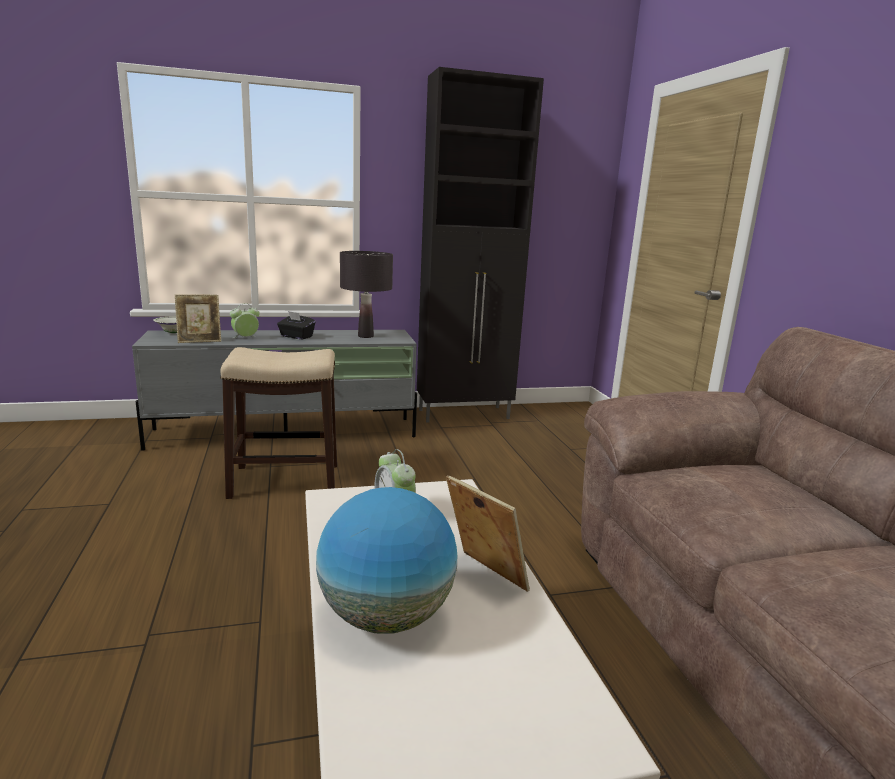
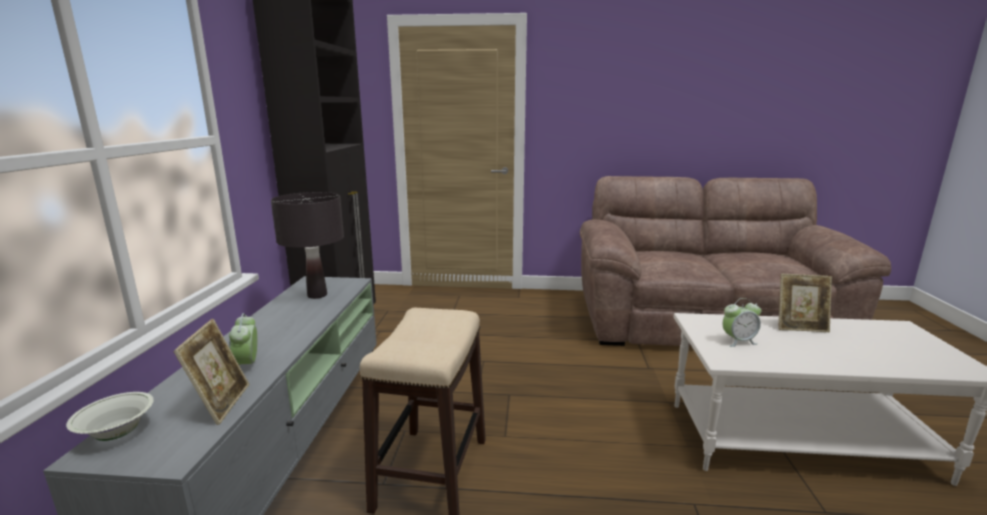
camera: 70 degrees left, 0 degrees up
black tissue box [277,311,315,339] -> none
globe [316,487,457,634] -> none
picture frame [446,475,530,592] -> picture frame turned 150 degrees counterclockwise [778,274,832,332]

